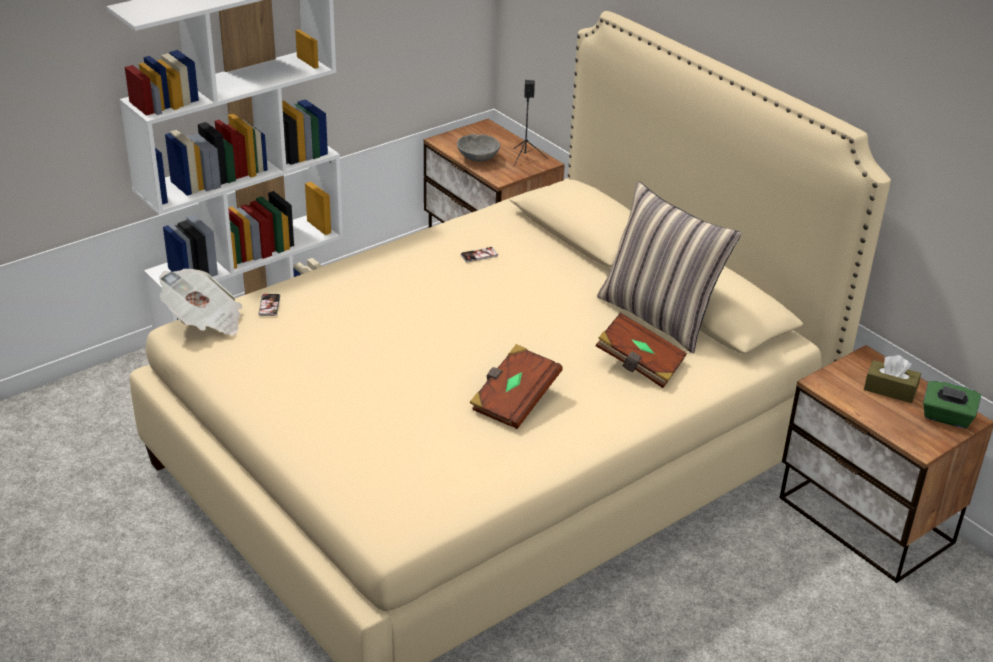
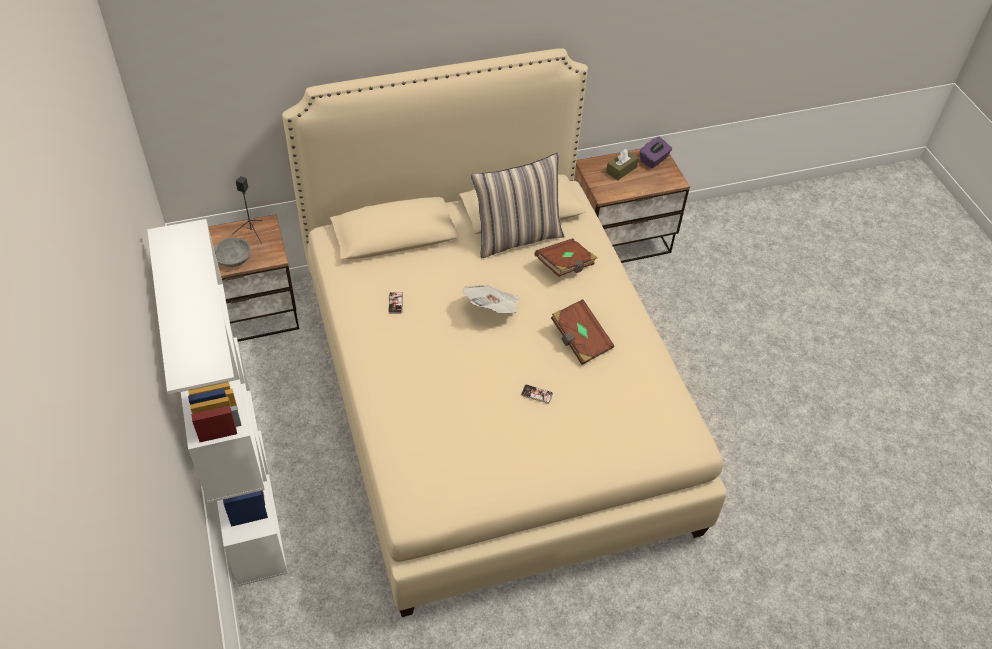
camera: 70 degrees left, 15 degrees up
newspaper [159,269,242,335] -> newspaper moved to [462,285,520,313]
phone [258,294,280,316] -> phone moved to [521,385,553,404]
green tissue box [923,381,981,428] -> purple tissue box [640,137,672,168]

